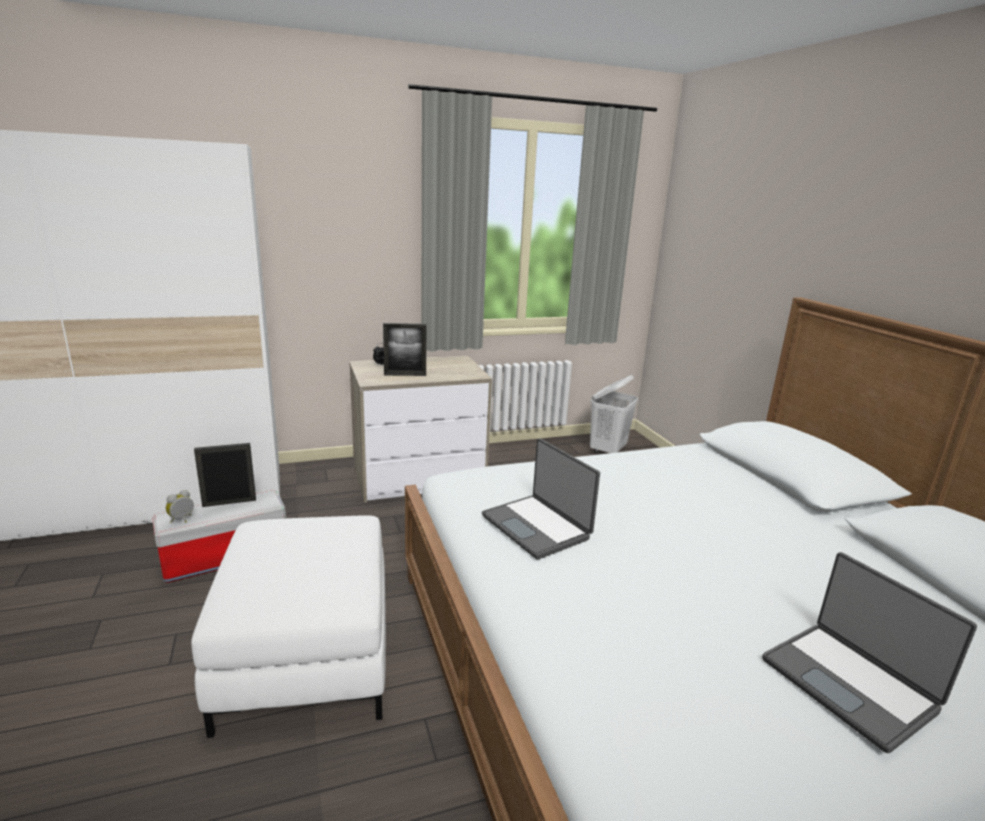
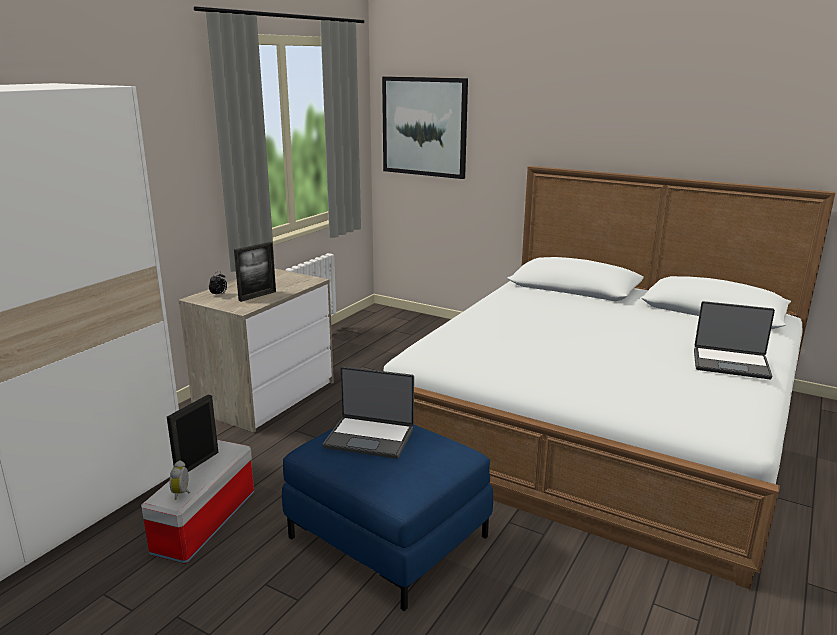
camera: 40 degrees left, 0 degrees up
white ottoman [191,515,386,738] -> blue ottoman [282,425,493,611]
laptop [482,438,600,560] -> laptop moved to [323,367,414,459]
white laundry basket [590,375,638,453] -> none
none -> picture [382,76,468,179]

